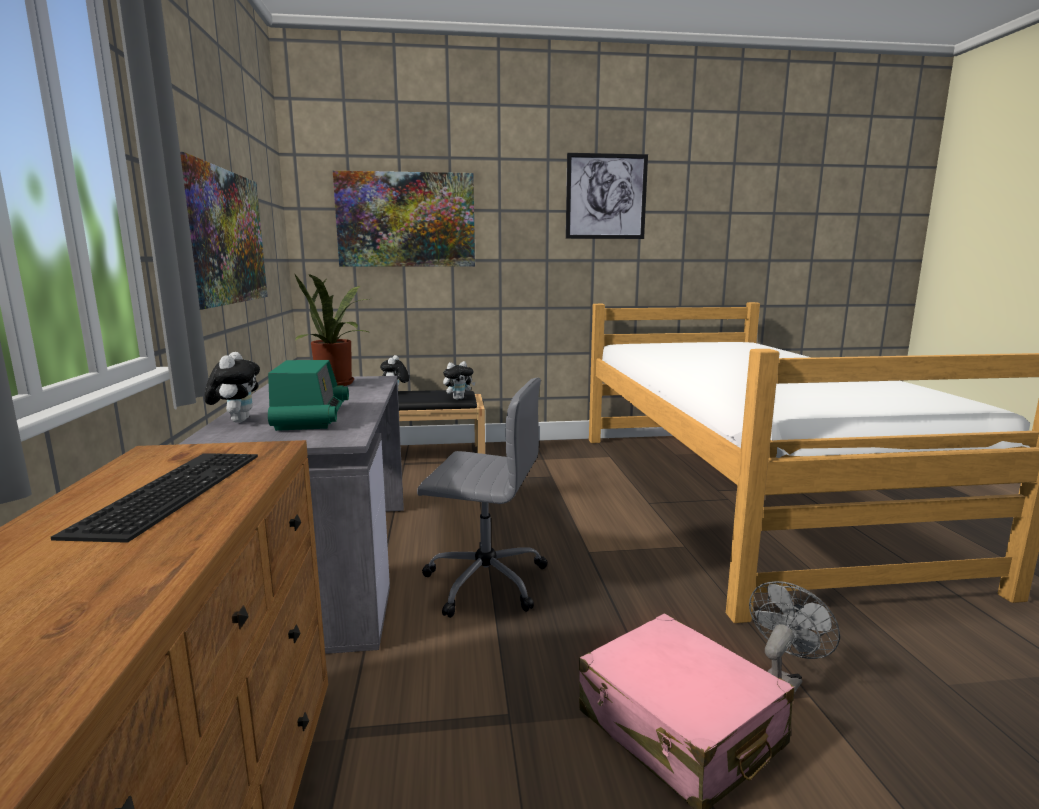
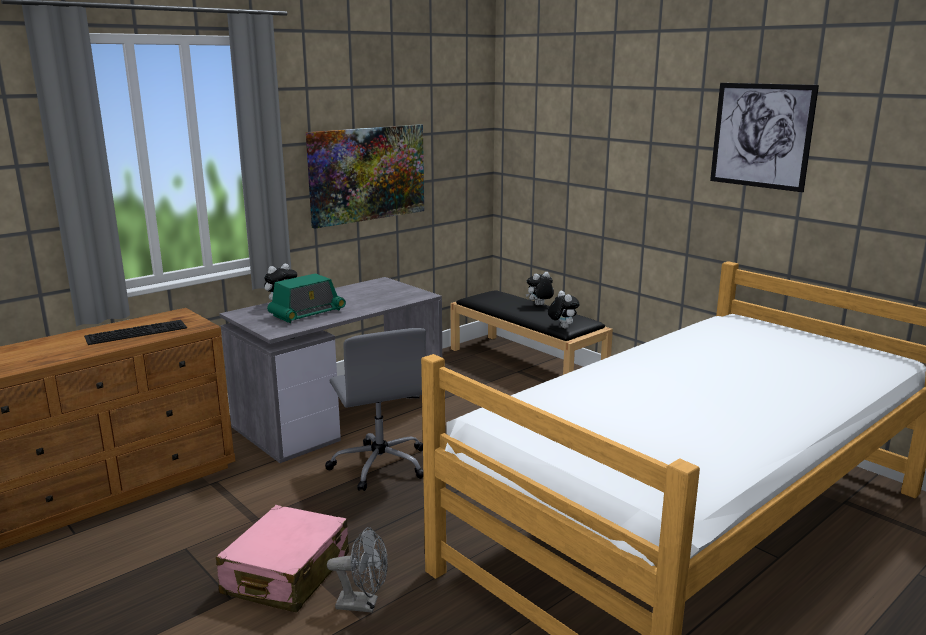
camera: 55 degrees right, 5 degrees up
potted plant [294,274,370,386] -> none
picture [333,171,475,267] -> none
plush toy [443,361,475,400] -> plush toy turned 135 degrees counterclockwise [548,291,579,329]

